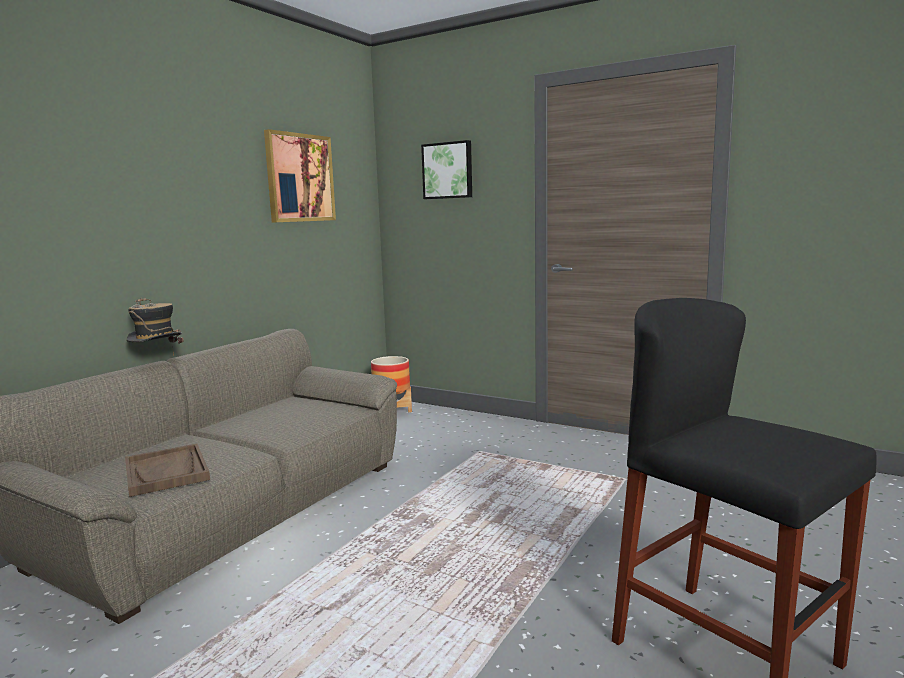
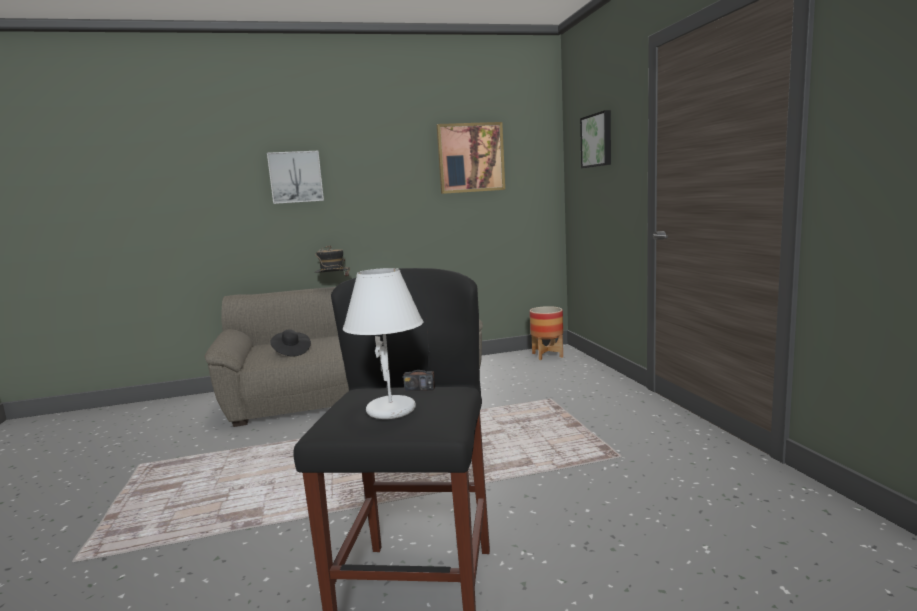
camera: 45 degrees right, 0 degrees up
brown tray [125,444,210,497] -> black hat [270,329,311,357]
none -> picture [267,151,324,204]
none -> white table lamp [343,268,423,419]
none -> radio [403,310,435,391]

